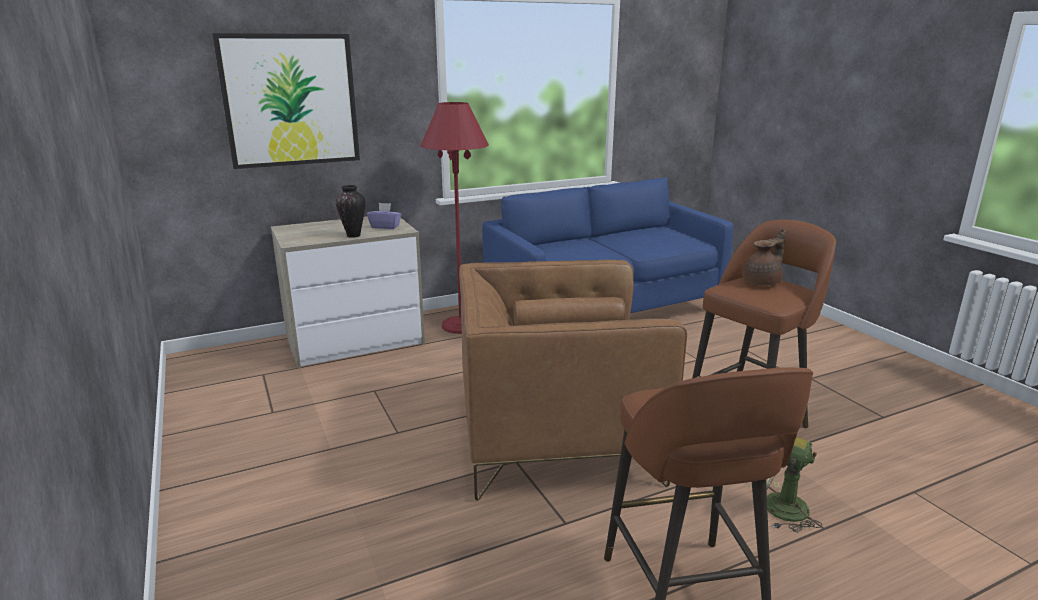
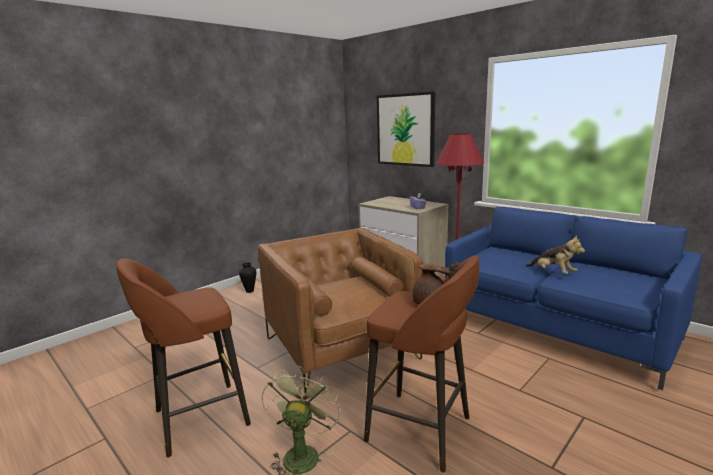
camera: 70 degrees right, 5 degrees down
vase [336,185,366,238] -> vase moved to [239,262,256,293]
none -> plush toy [526,235,585,274]

